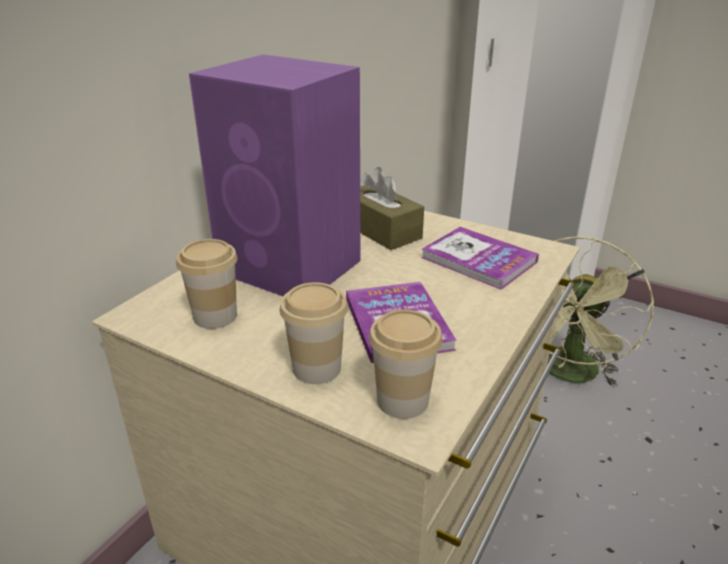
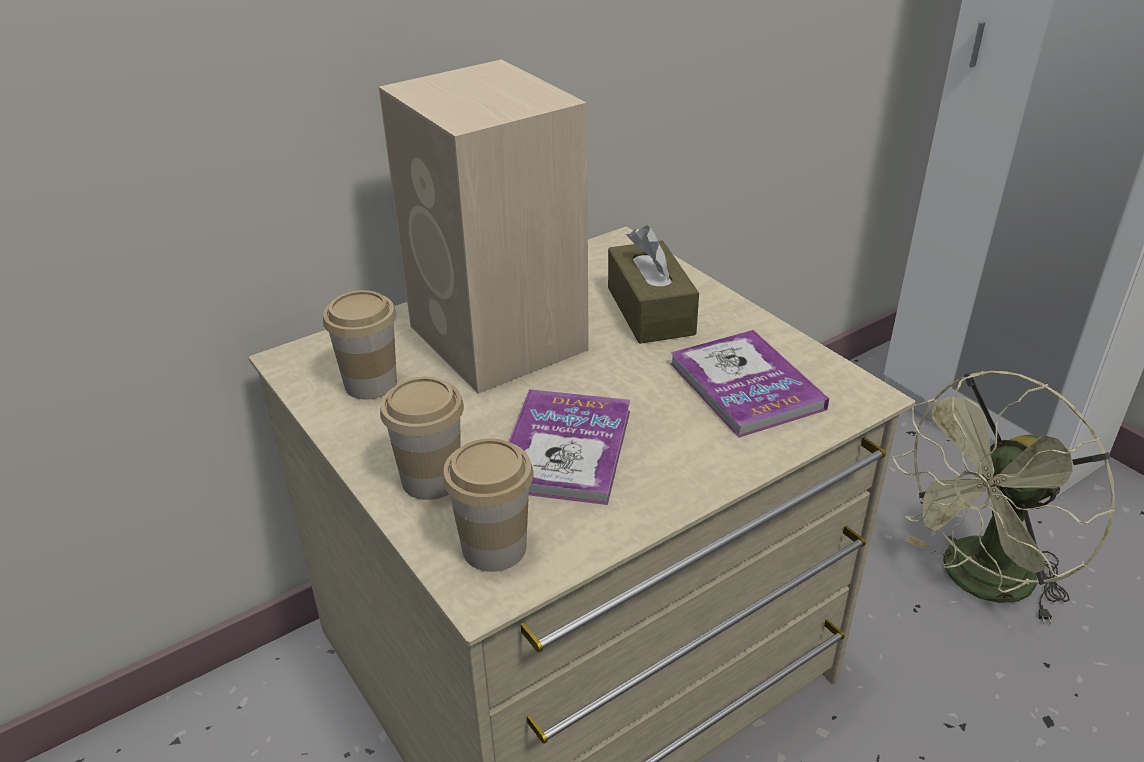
camera: 25 degrees right, 5 degrees up
purple speaker [189,54,361,296] -> beige speaker [379,60,589,393]

